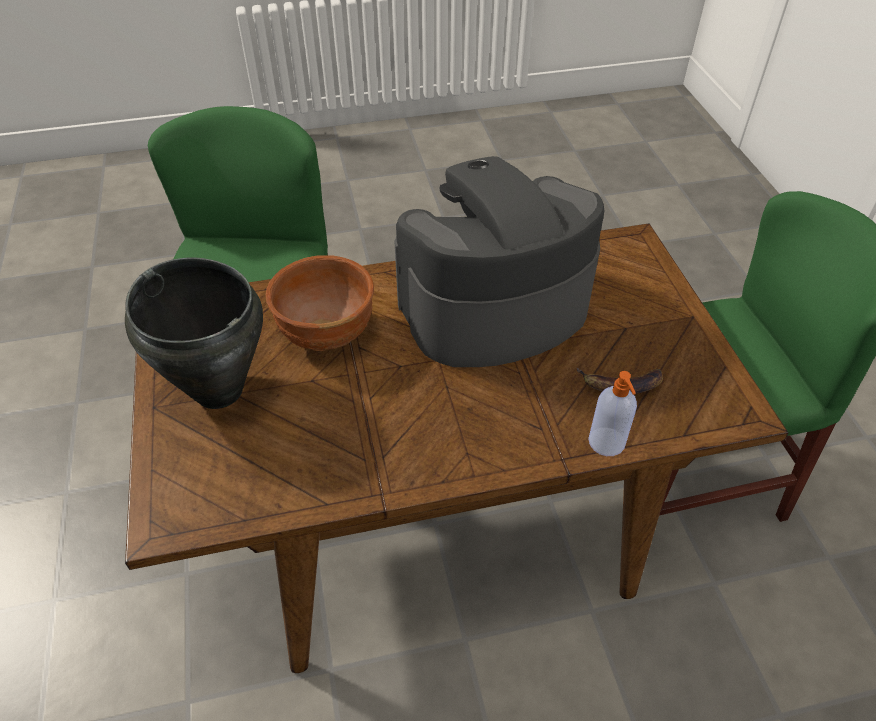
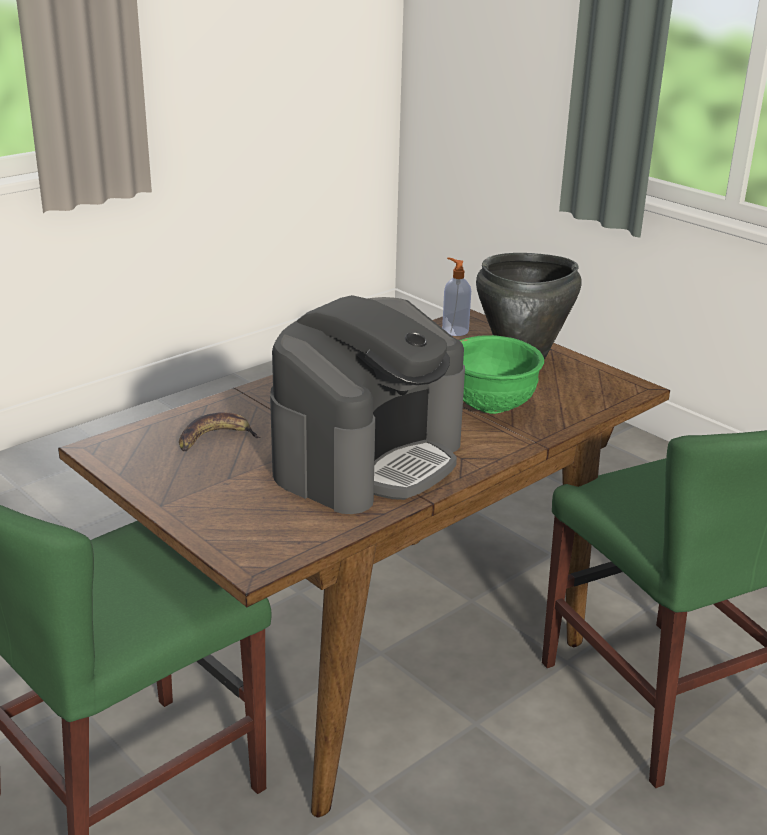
camera: 150 degrees right, 20 degrees down
brown bowl [266,255,374,351] -> green bowl [460,335,544,414]
soap dispenser [588,371,637,456] -> soap dispenser moved to [442,257,471,336]

